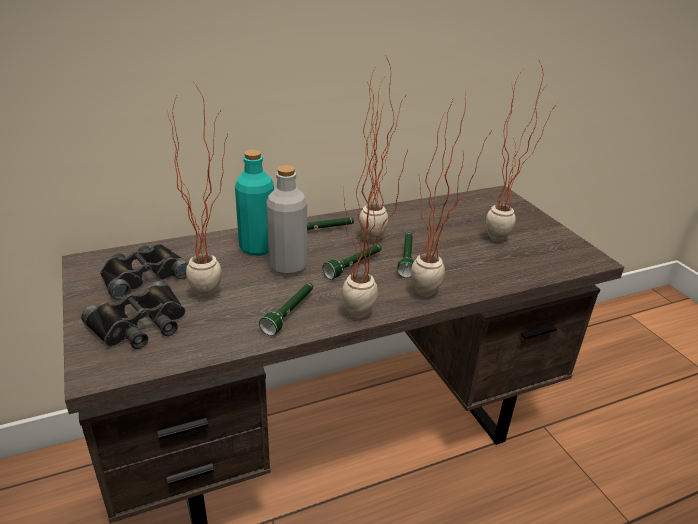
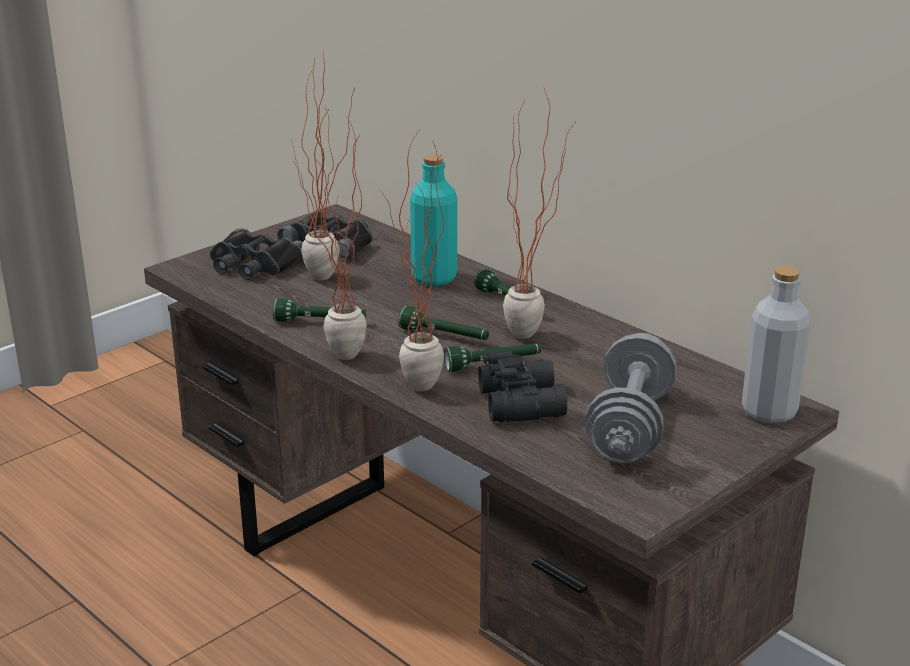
camera: 70 degrees right, 5 degrees down
grey bottle [266,165,307,276] -> grey bottle moved to [742,266,811,424]
potted plant [486,61,557,242] -> grey dumbbell [585,333,676,463]
none -> black binoculars [478,351,567,422]

